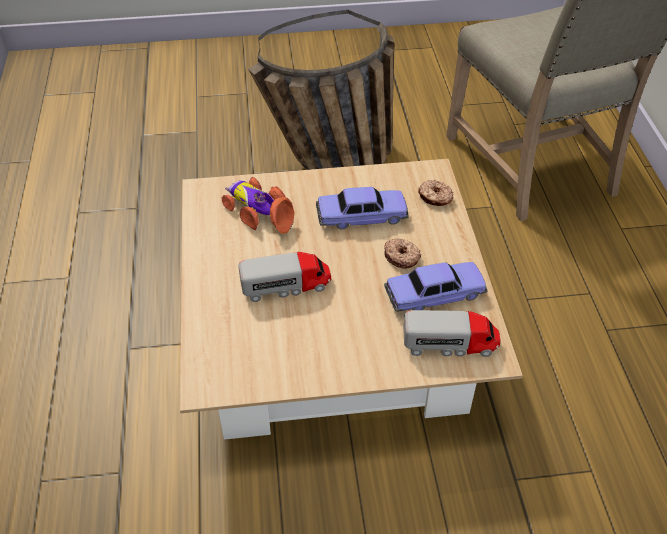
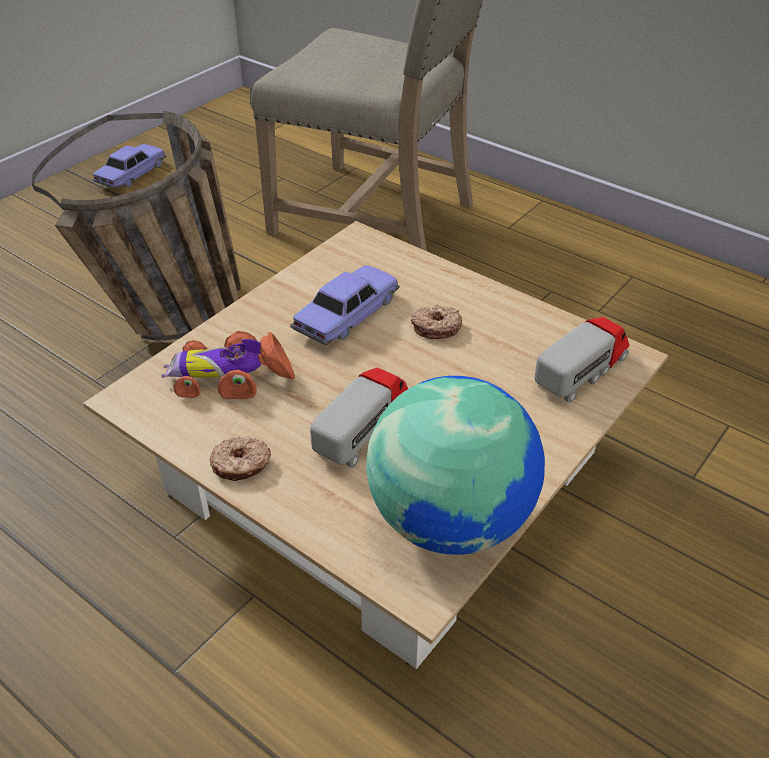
camera: 45 degrees left, 5 degrees down
toy car [384,262,488,312] -> toy car moved to [92,144,166,188]
donut [418,180,454,206] -> donut moved to [210,436,271,481]
none -> globe [366,376,545,555]

